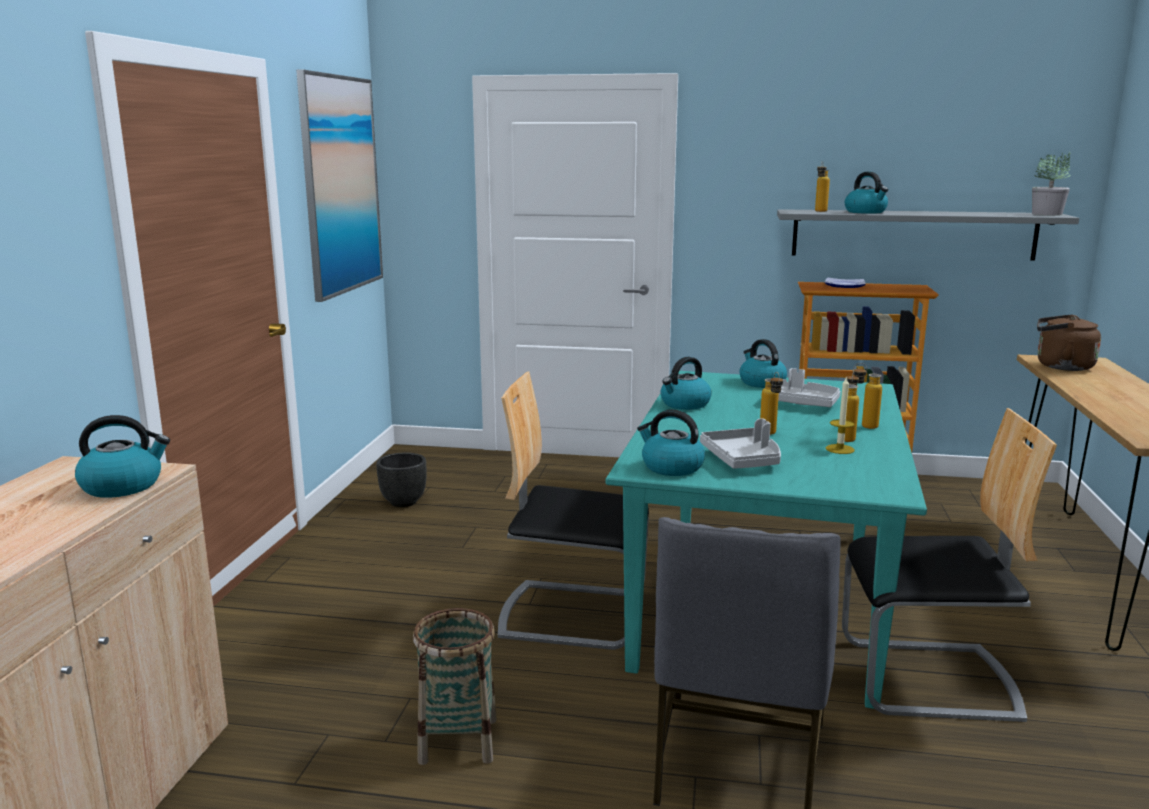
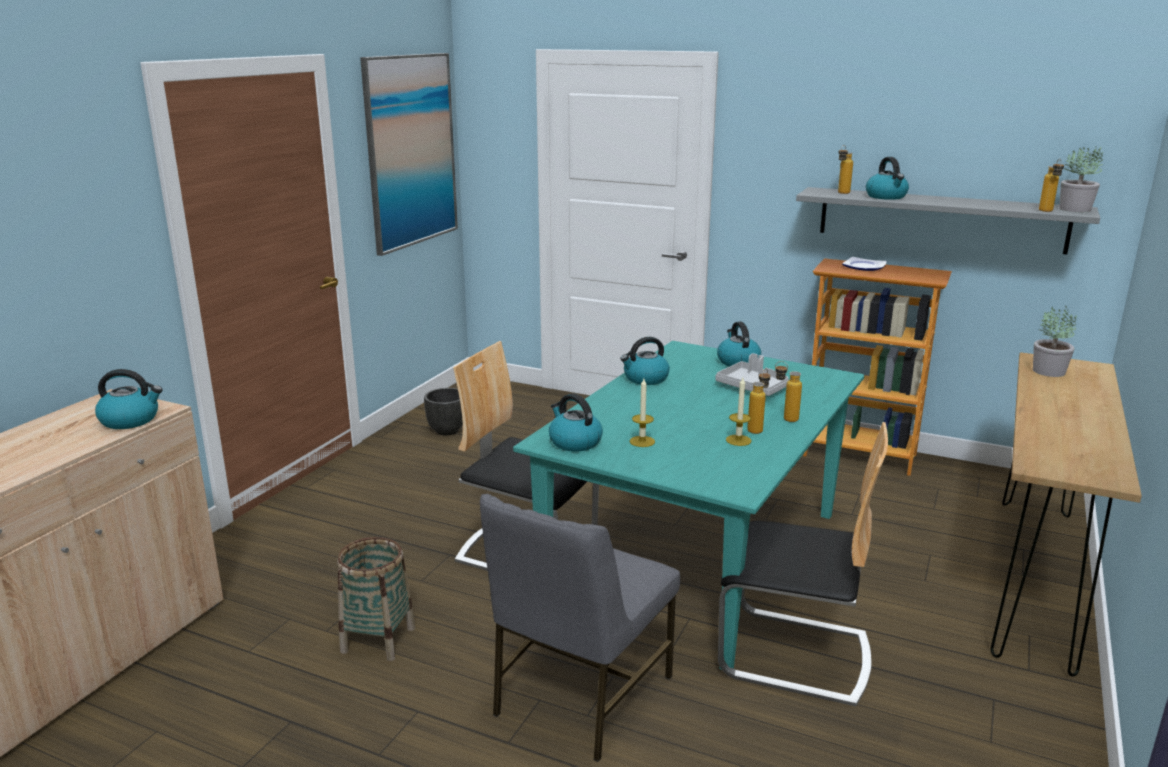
camera: 15 degrees right, 5 degrees up
grey tray [700,418,781,469] -> candle [630,379,655,447]
bottle [760,372,783,435] -> bottle moved to [1039,159,1064,212]
brown kettle [1037,315,1101,371] -> potted plant [1033,306,1077,377]

